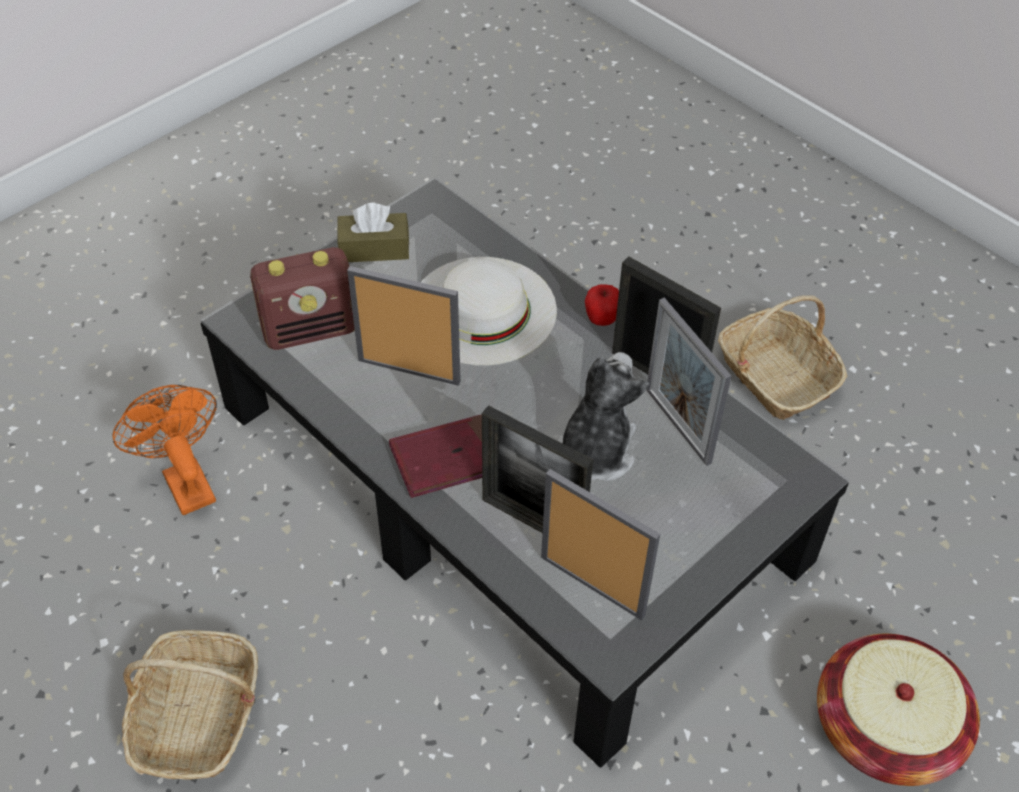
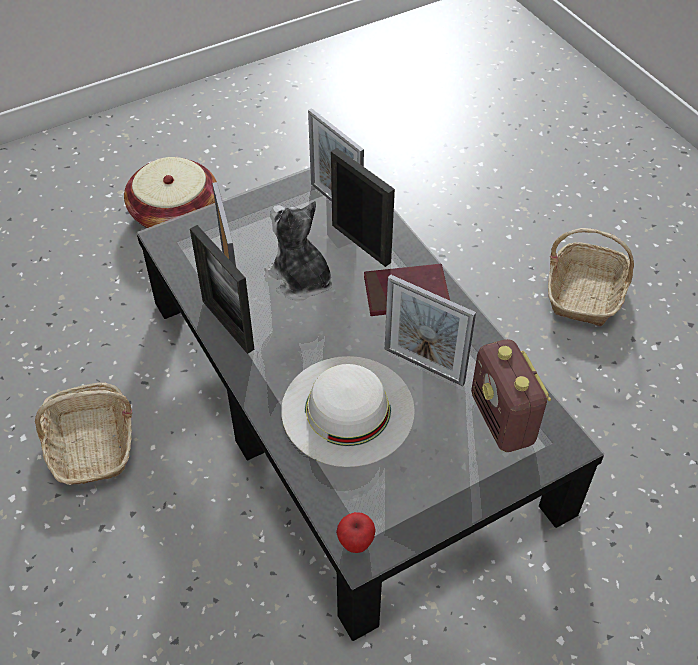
camera: 165 degrees left, 0 degrees up
orange fan [112,385,217,515] -> none
radio [250,247,355,350] -> radio turned 105 degrees counterclockwise [471,339,551,452]
brown tissue box [338,203,409,262] -> none
plush toy [557,352,649,482] -> plush toy turned 105 degrees clockwise [265,201,332,301]
apple [585,284,619,326] -> apple moved to [336,512,376,553]

